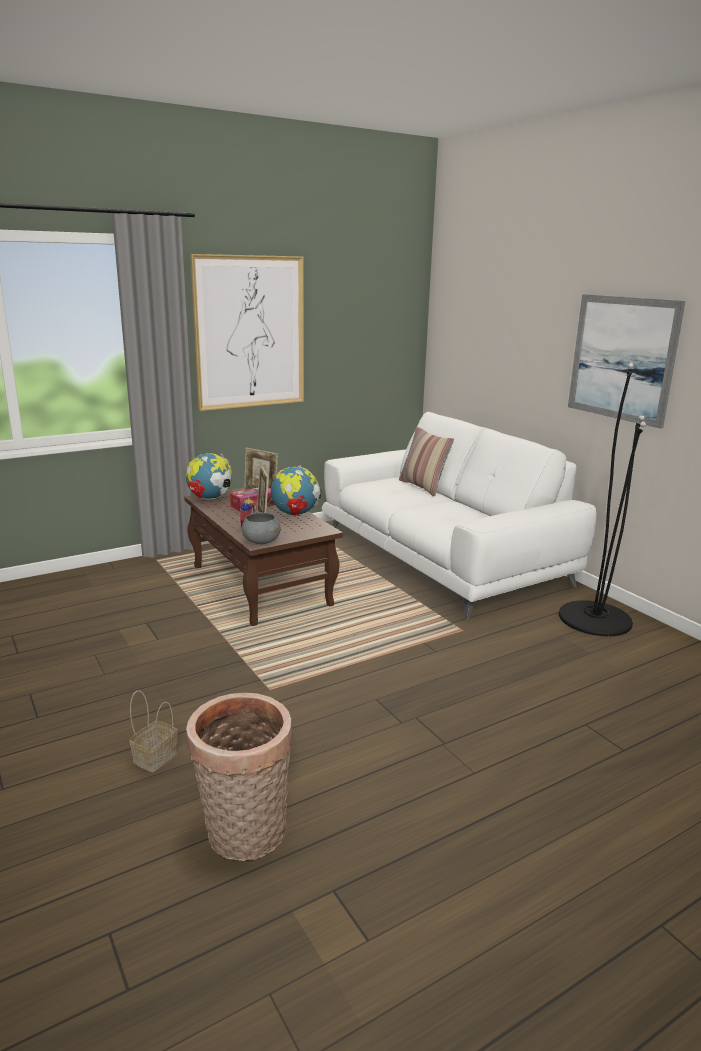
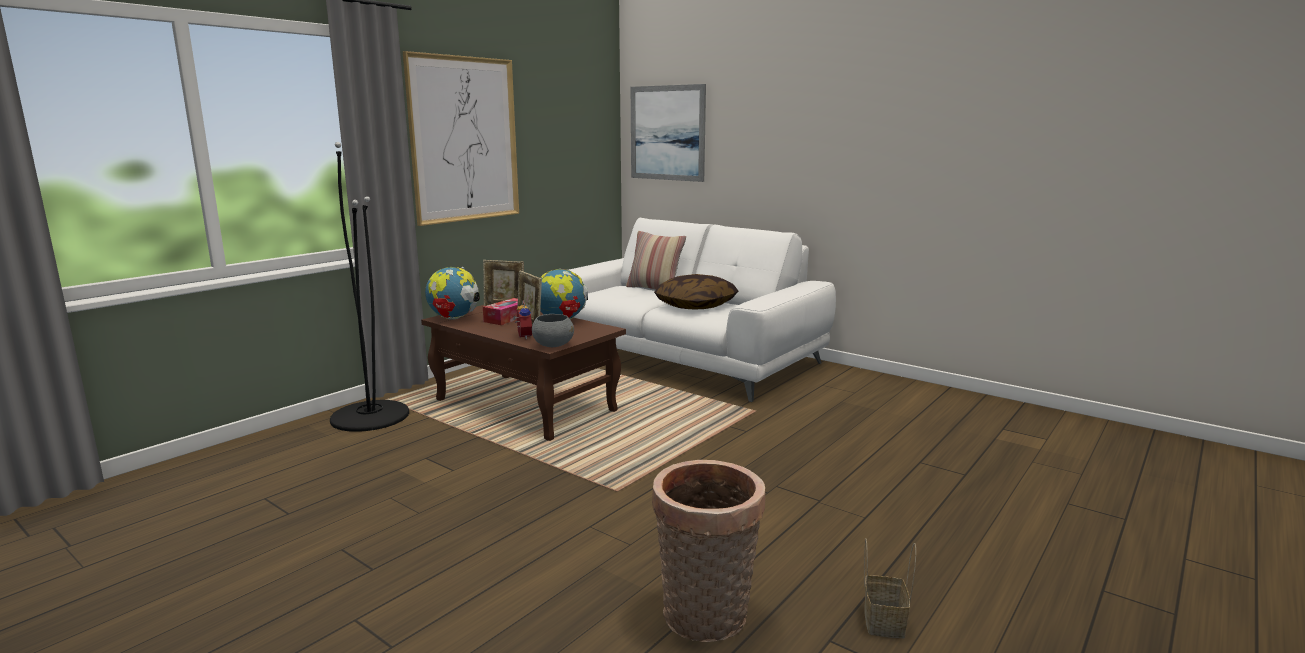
camera: 20 degrees left, 5 degrees down
basket [129,690,178,772] -> basket moved to [864,538,916,638]
black floor lamp [559,363,646,636] -> black floor lamp moved to [330,142,409,432]
picture [568,294,685,429] -> picture moved to [631,84,706,182]
none -> pillow [654,274,738,310]

